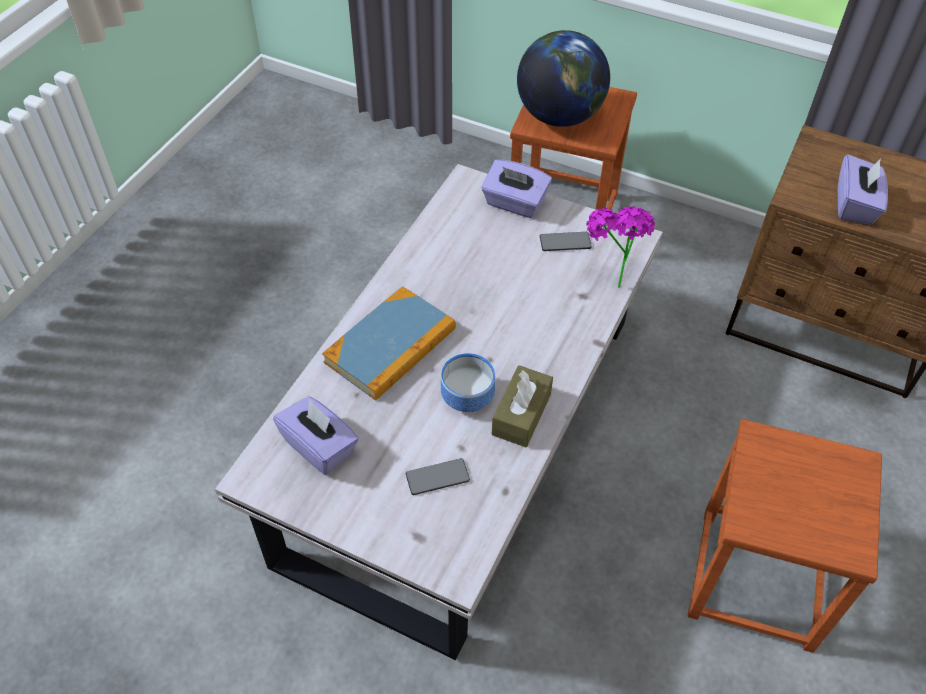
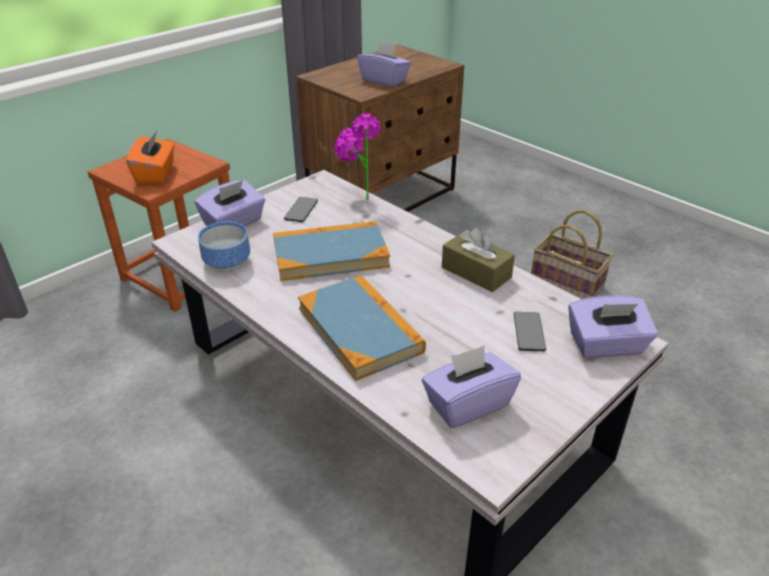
camera: 70 degrees left, 15 degrees down
bowl [441,353,495,412] -> bowl moved to [198,222,250,270]
globe [517,30,610,127] -> orange tissue box [126,131,175,184]
brown stool [688,419,882,653] -> basket [531,210,613,299]
none -> book [273,221,390,281]
none -> purple tissue box [568,295,658,358]

